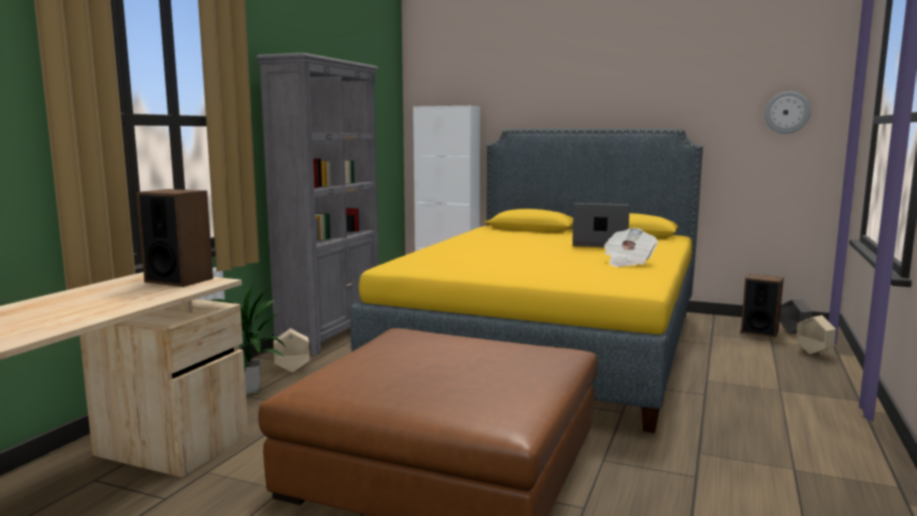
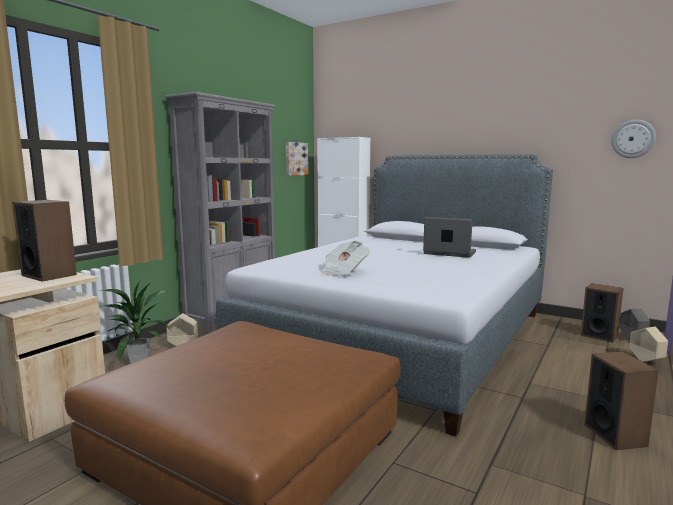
camera: 10 degrees right, 0 degrees up
yellow bed [351,129,703,433] -> grey bed [216,154,553,437]
newspaper [604,228,658,267] -> newspaper moved to [321,241,370,276]
none -> picture [286,142,308,176]
none -> speaker [584,351,659,450]

